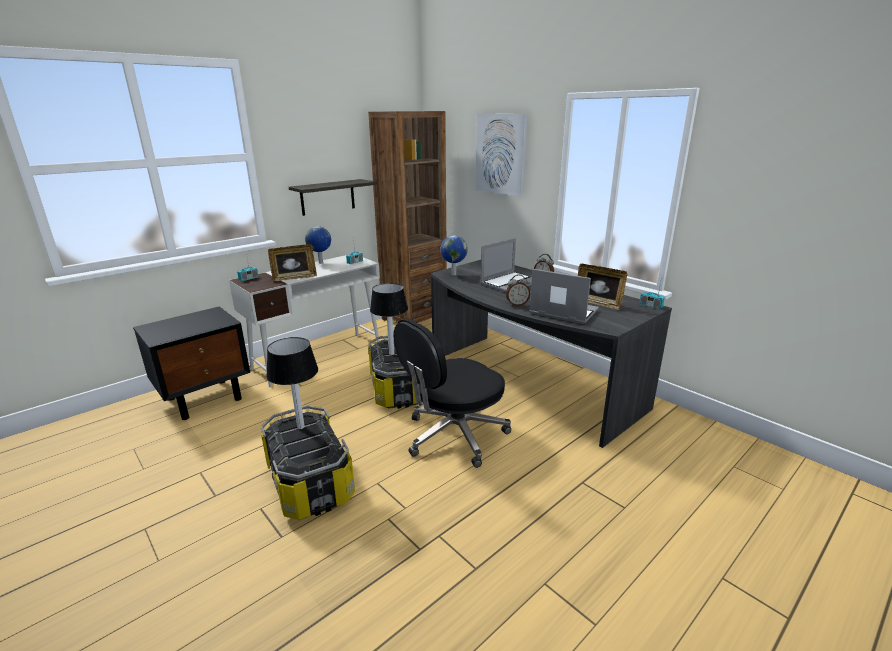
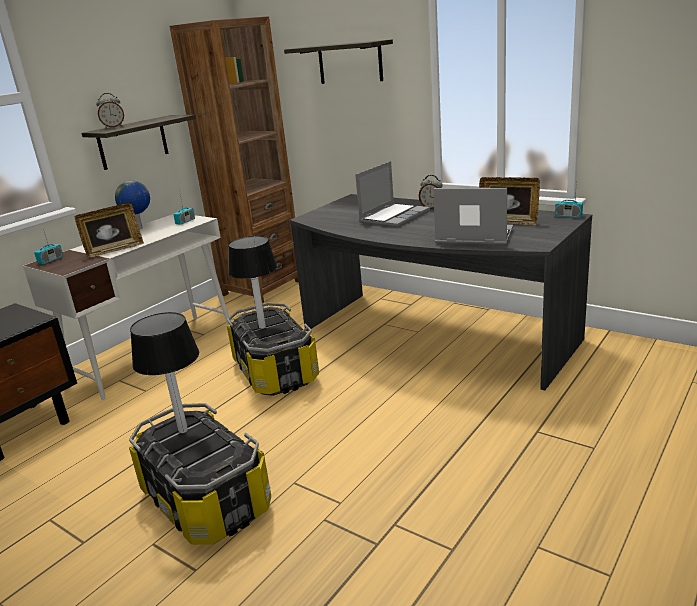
camera: 10 degrees left, 0 degrees up
black office chair [394,318,511,468] -> none
globe [440,236,468,275] -> none
picture [476,114,528,197] -> shelf [284,39,393,84]
alarm clock [506,274,530,306] -> alarm clock moved to [96,93,124,129]

